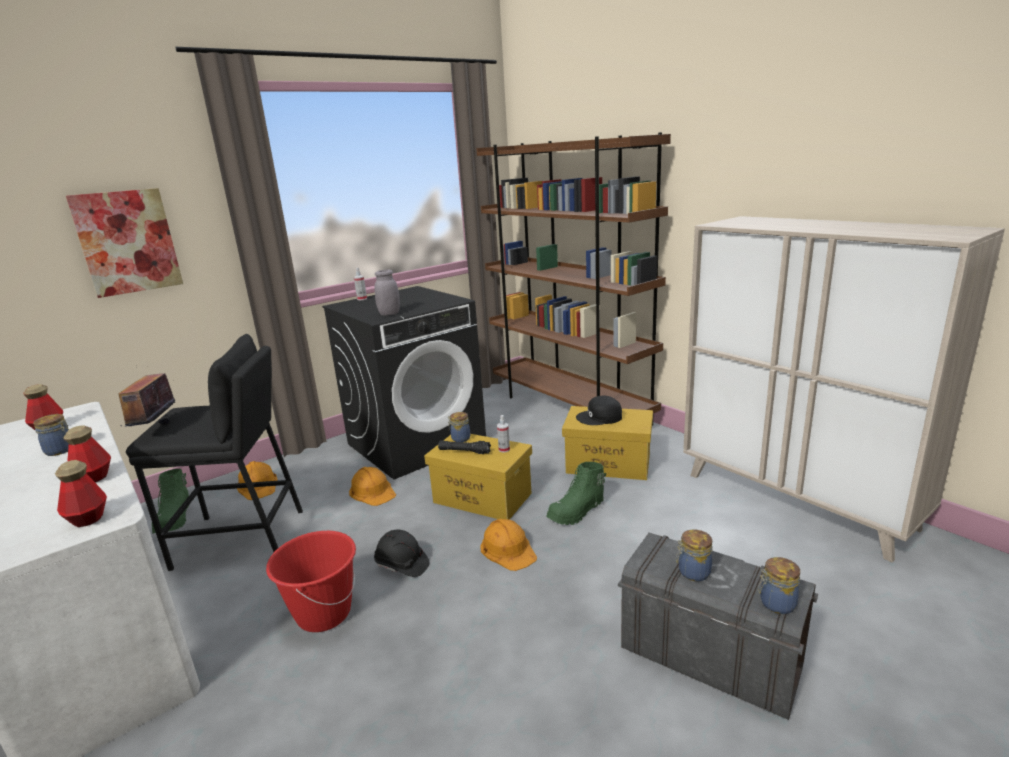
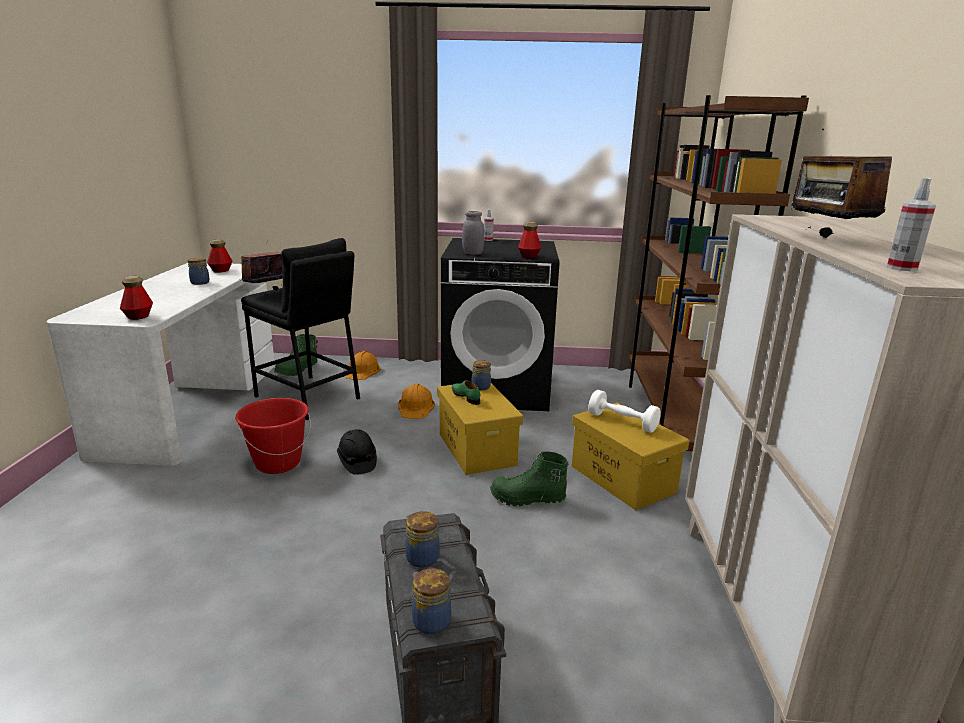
camera: 40 degrees right, 0 degrees up
bottle [63,426,111,483] -> bottle moved to [518,222,542,259]
picture [66,188,183,298] -> none
black flashlight [438,440,491,454] -> green shoe [452,380,480,405]
orange hard hat [480,519,537,571] -> none
spray bottle [497,415,510,453] -> spray bottle moved to [887,178,936,271]
black cap [576,396,622,425] -> white dumbbell [589,390,661,433]
none -> radio [791,129,892,238]

